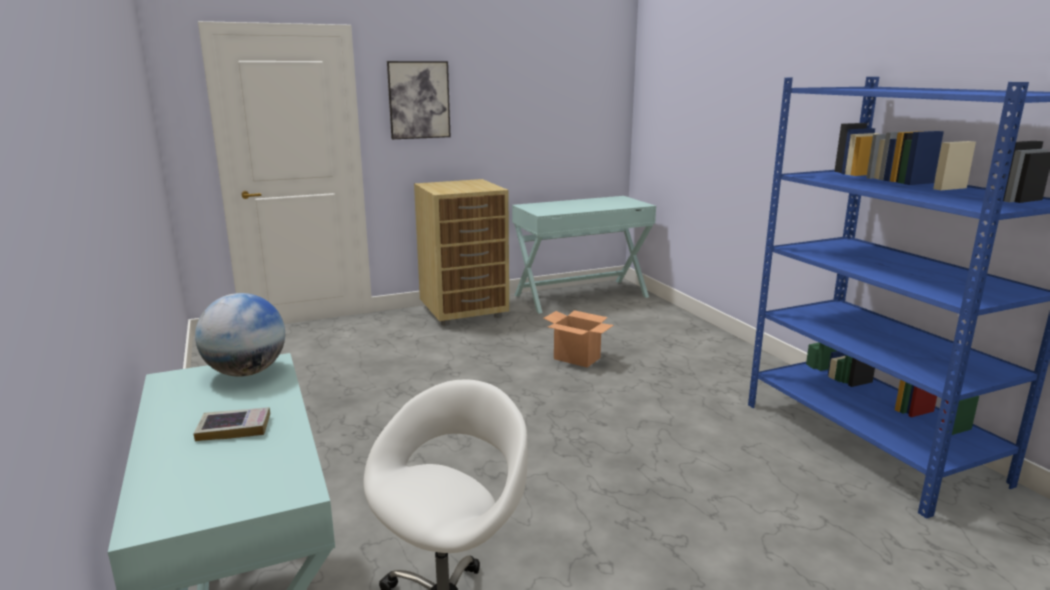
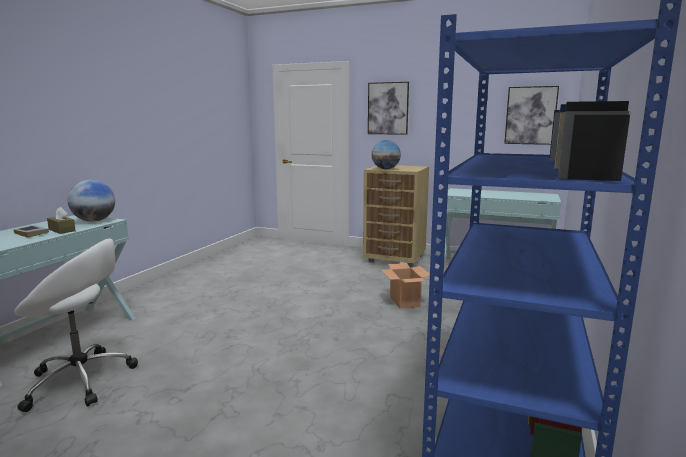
camera: 45 degrees right, 5 degrees down
none -> brown tissue box [47,207,76,234]
none -> globe [371,139,401,169]
none -> picture [504,86,559,145]

